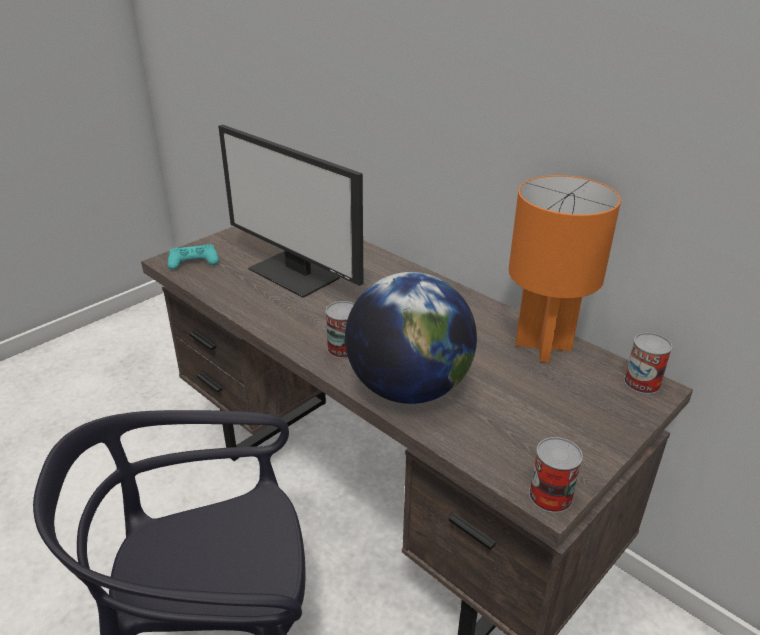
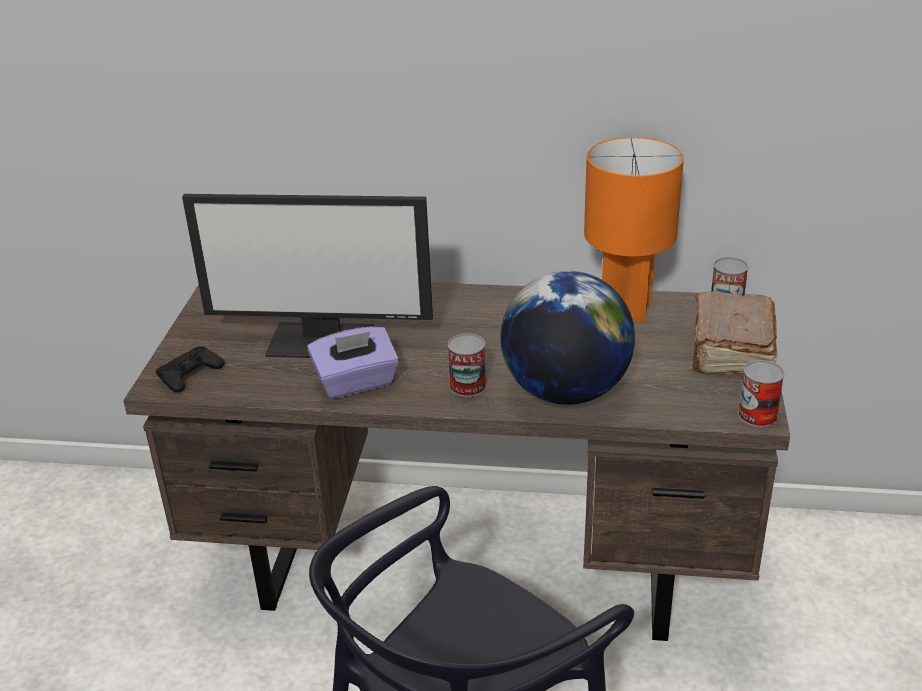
camera: 35 degrees left, 0 degrees up
turquoise game controller [167,244,219,270] -> black game controller [156,346,225,393]
none -> purple tissue box [307,326,399,399]
none -> brown book [692,291,778,376]

